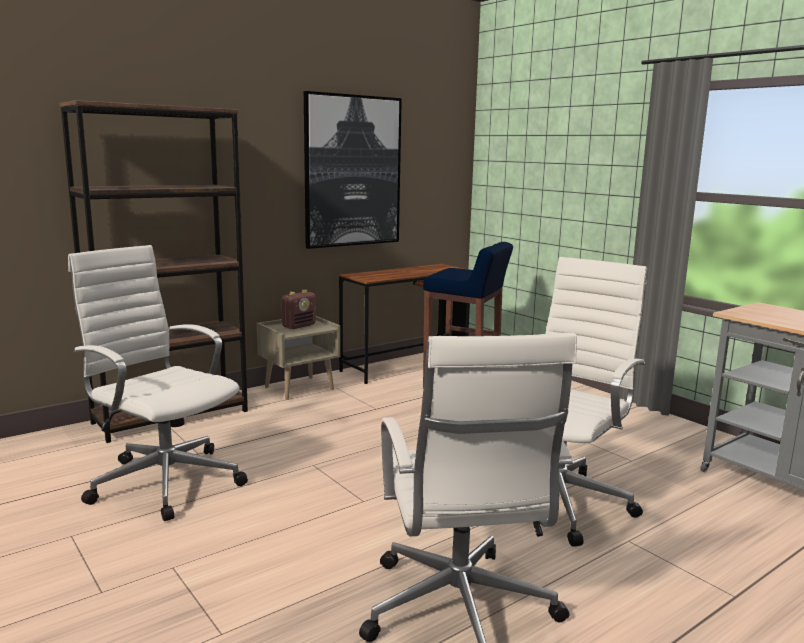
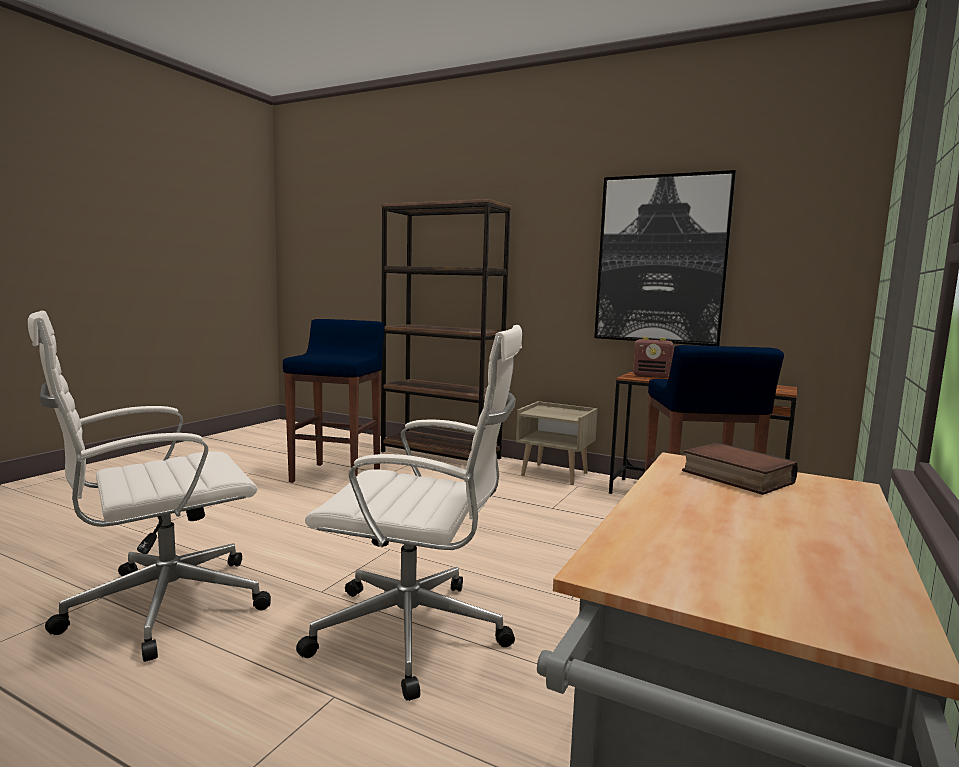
camera: 65 degrees right, 5 degrees down
white office chair [68,245,248,521] -> blue stool [283,319,385,483]
radio [282,290,316,329] -> radio moved to [633,337,673,378]
none -> book [682,442,798,495]

